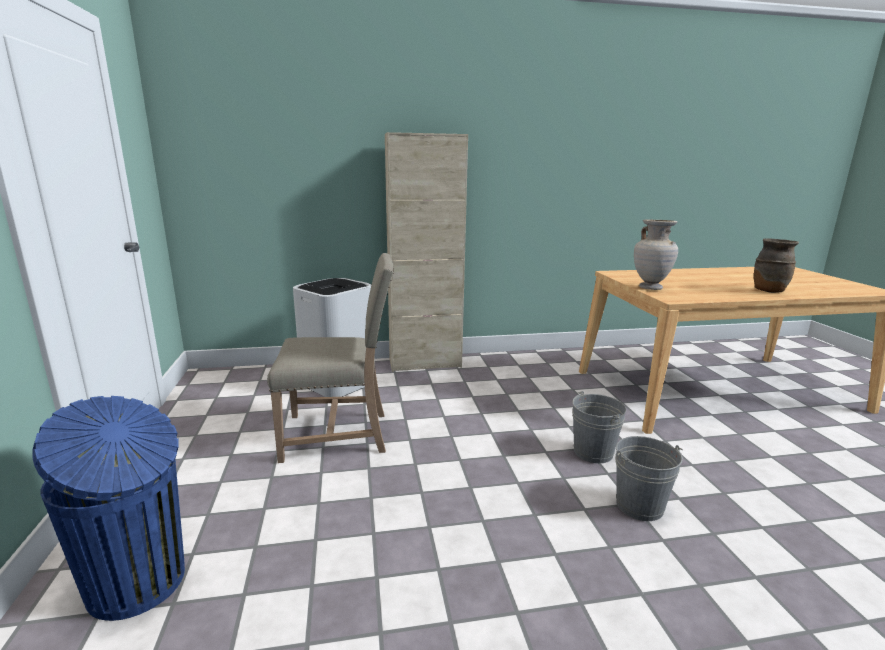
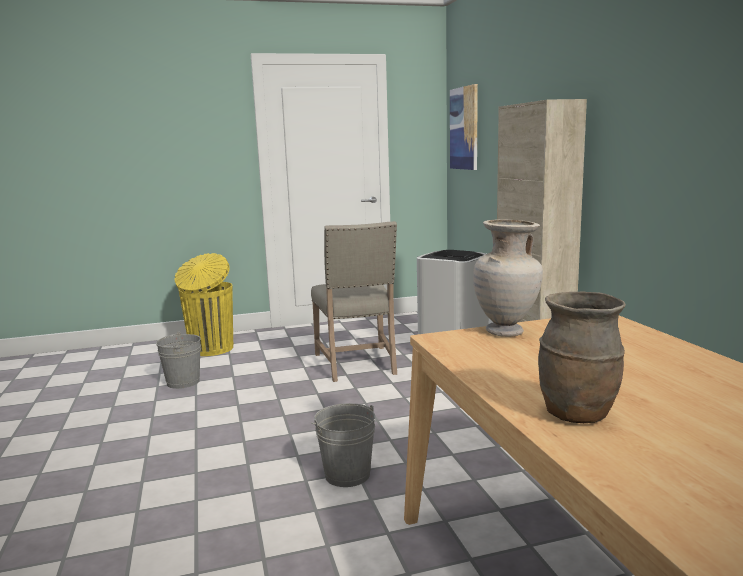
camera: 85 degrees right, 5 degrees down
blue trash can [32,396,185,621] -> yellow trash can [174,253,233,356]
grey bucket [615,436,683,521] -> grey bucket moved to [156,332,201,389]
none -> picture [450,84,478,170]

